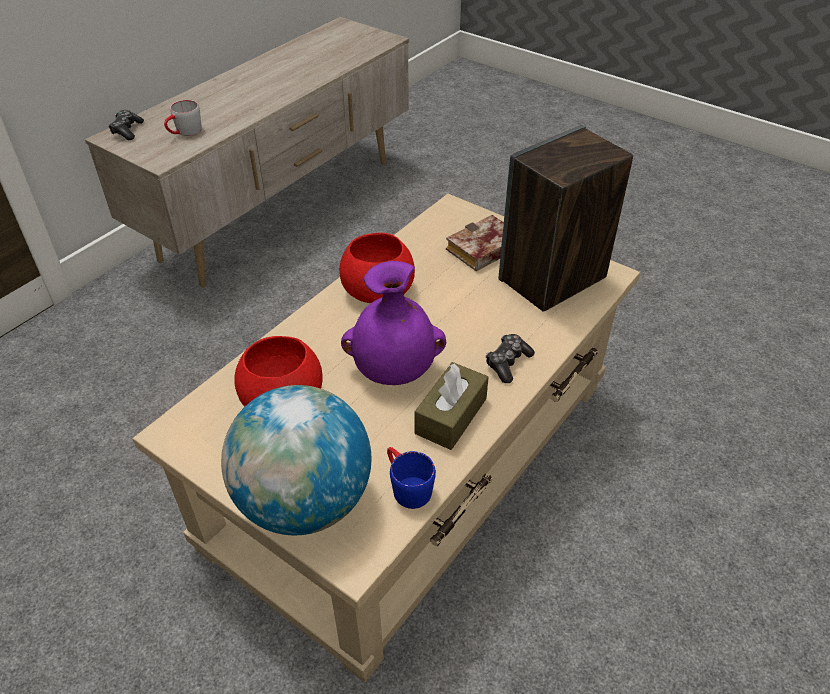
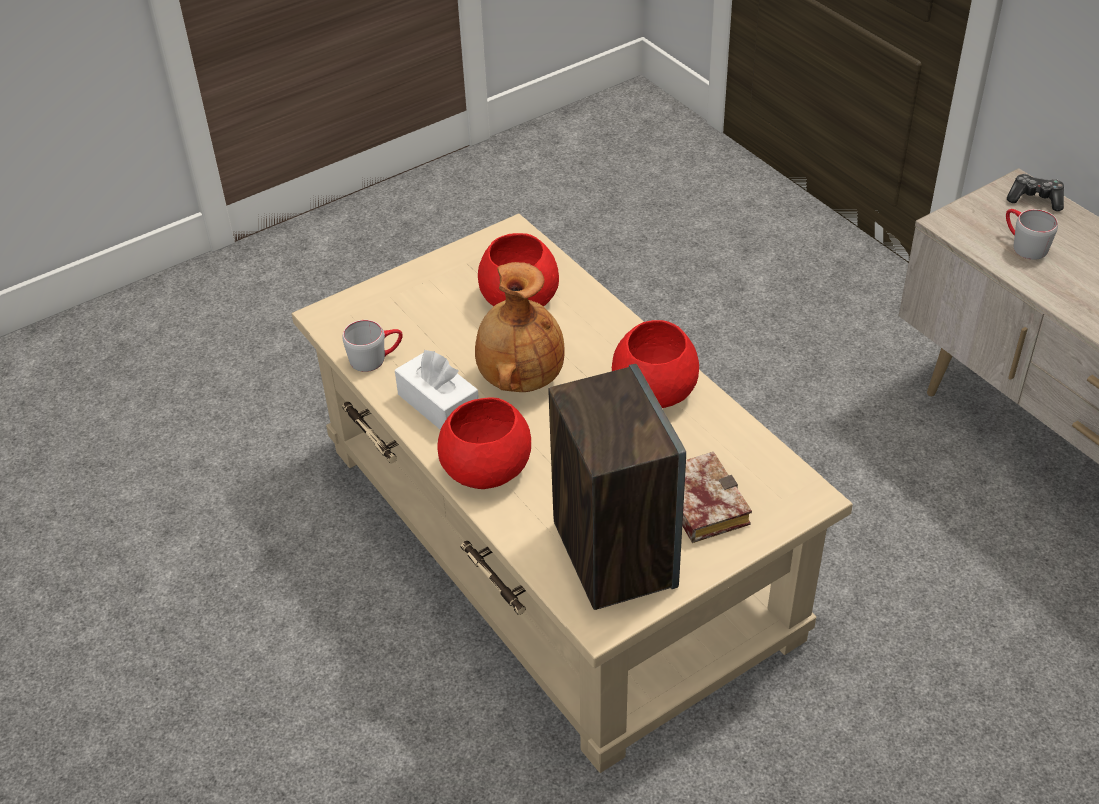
camera: 110 degrees right, 0 degrees up
globe [221,385,372,535] -> none
purple vase [341,261,446,385] -> brown vase [475,262,565,392]
blue mug [387,447,436,509] -> grey mug [342,320,403,372]
brown tissue box [415,362,489,450] -> white tissue box [395,349,479,430]
game controller [486,334,535,383] -> red bowl [438,397,531,489]

